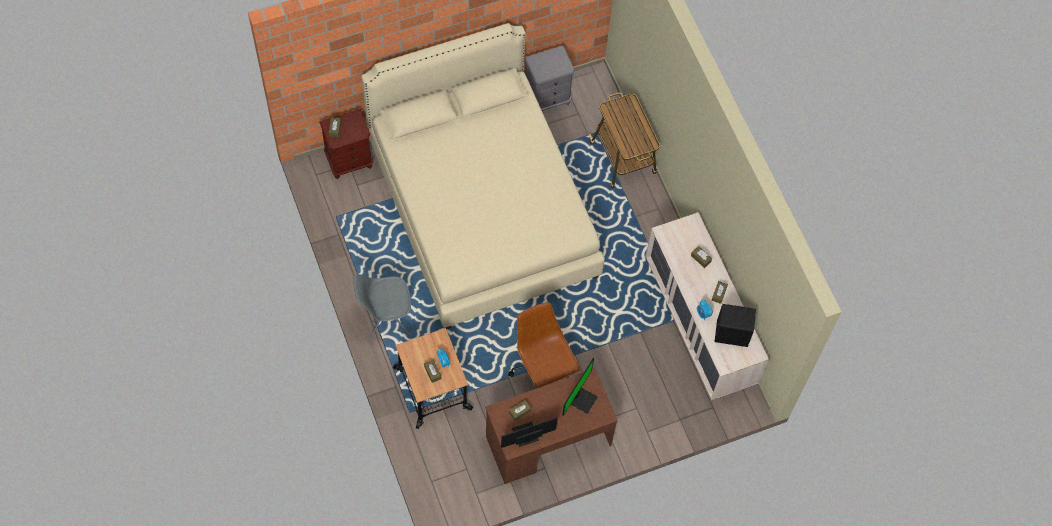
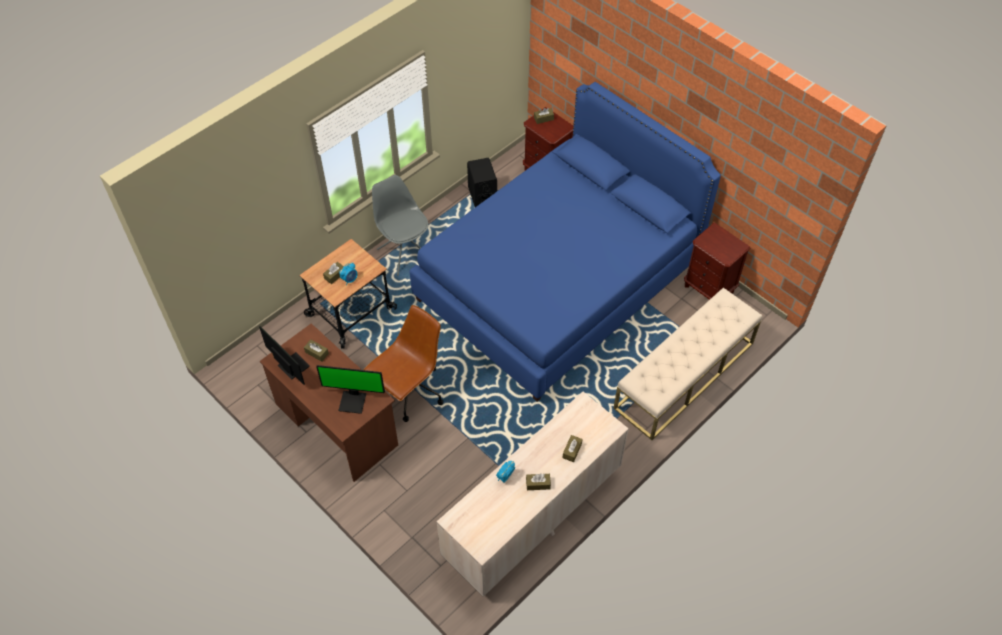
camera: 70 degrees right, 10 degrees down
beige bed [361,23,605,329] -> blue bed [409,82,721,402]
grey nightstand [524,45,575,111] -> brown nightstand [684,223,751,300]
cart [589,93,660,188] -> beige bench [613,288,762,440]
black speaker [715,304,756,347] -> black speaker moved to [467,158,497,207]

